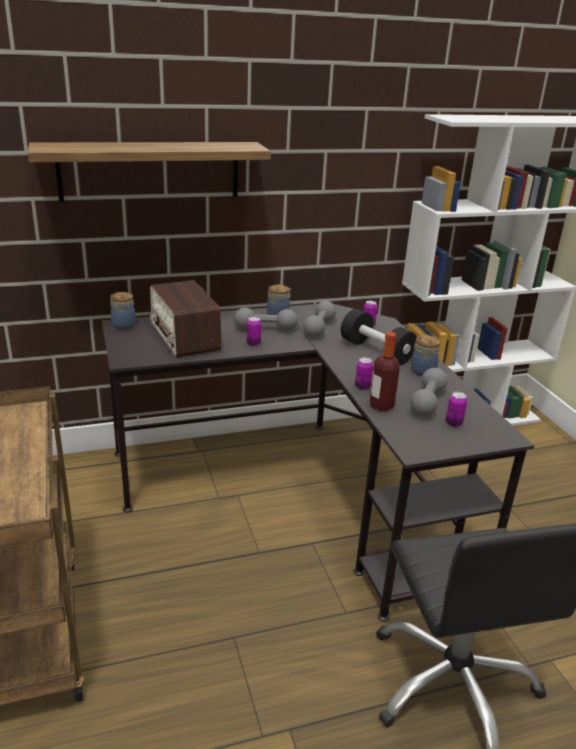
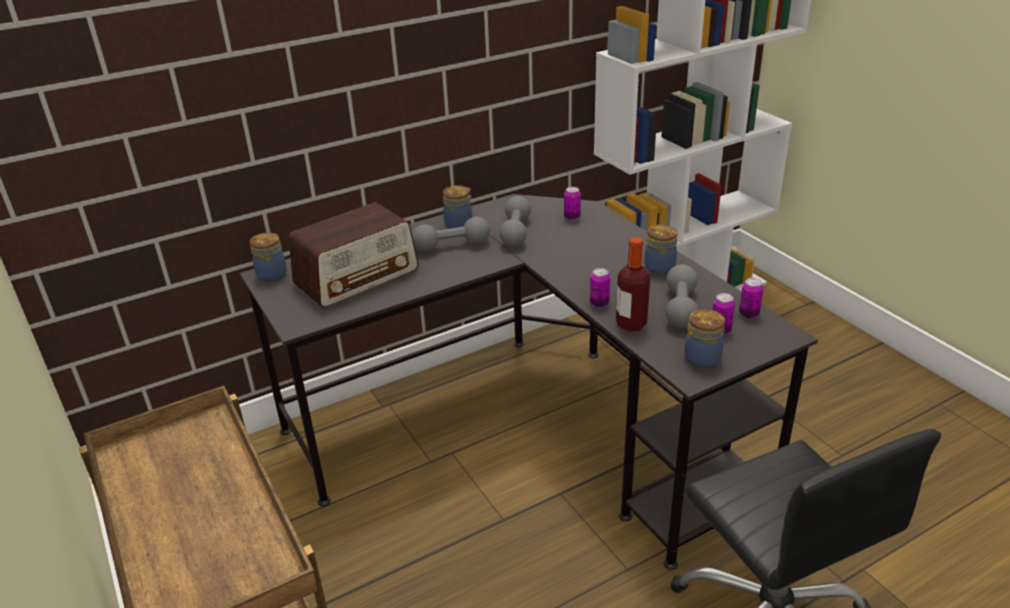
camera: 10 degrees left, 5 degrees up
shelf [28,142,271,202] -> none
radio [150,280,222,357] -> radio turned 90 degrees counterclockwise [289,202,418,308]
can [247,317,262,346] -> can moved to [739,278,764,318]
black dumbbell [341,309,417,365] -> none
none -> jar [684,309,725,368]

